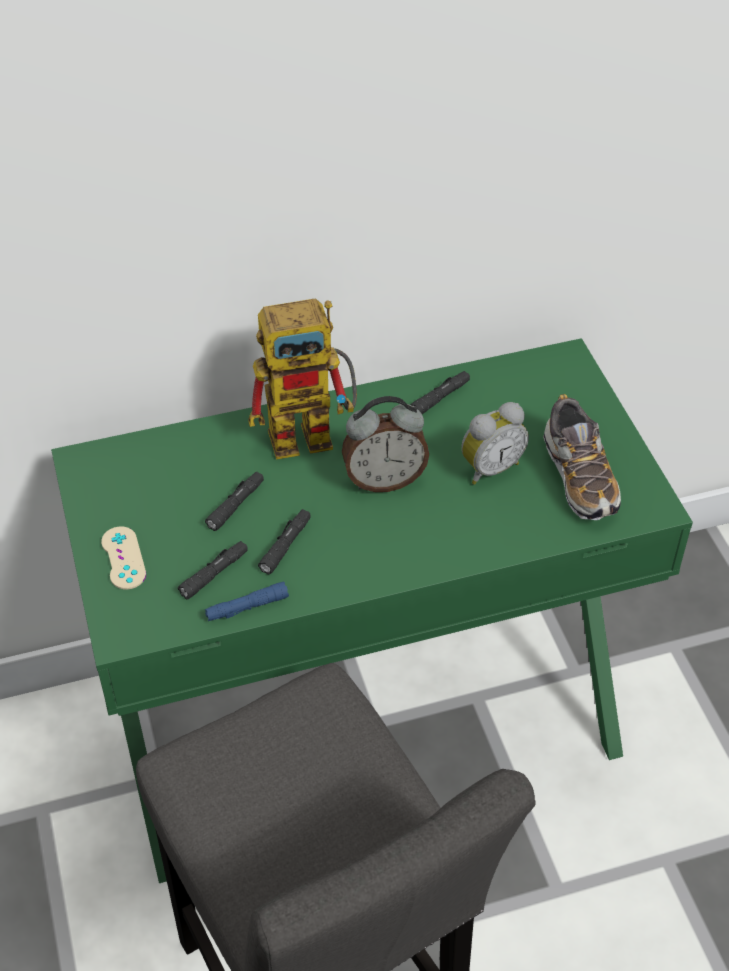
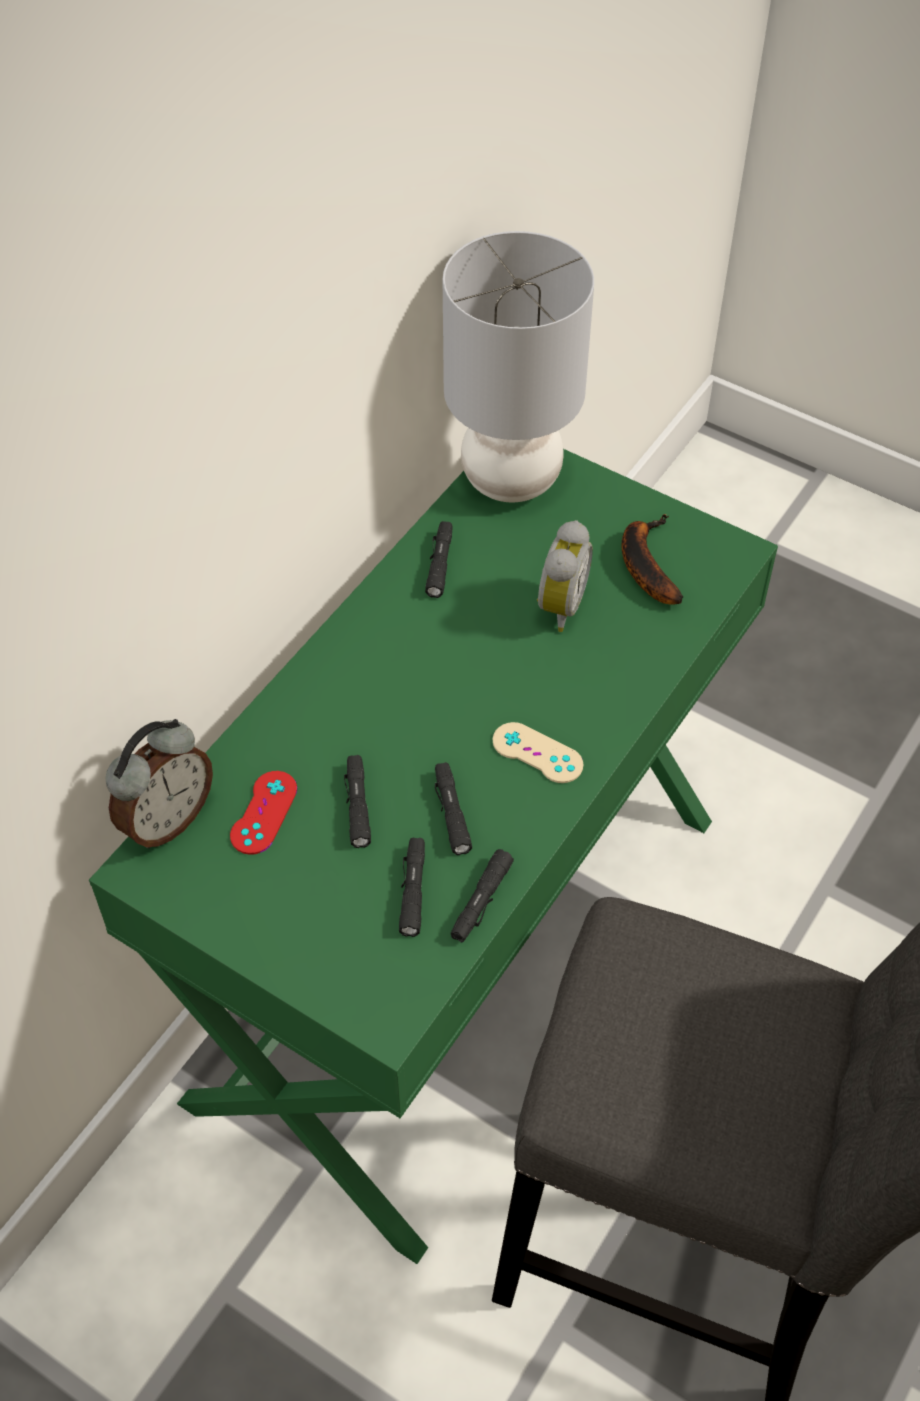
camera: 40 degrees left, 5 degrees up
beige game controller [101,526,146,590] -> beige game controller moved to [493,722,583,783]
blue flashlight [205,581,289,621] -> black flashlight [451,849,514,942]
toy robot [248,298,357,460] -> none
alarm clock [342,396,429,492] -> alarm clock moved to [106,719,213,849]
shoe [543,394,621,520] -> banana [621,514,683,605]
none -> red game controller [230,771,297,855]
none -> grey table lamp [443,231,594,502]

